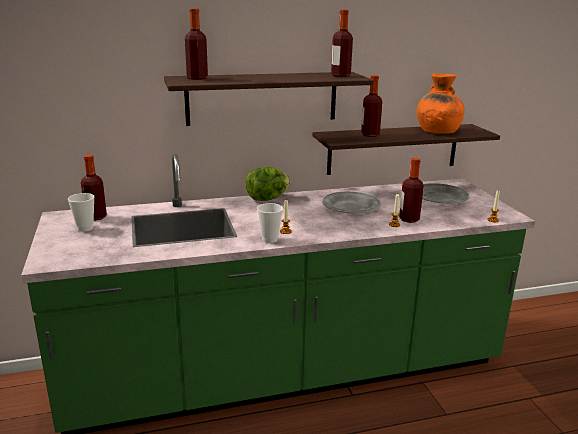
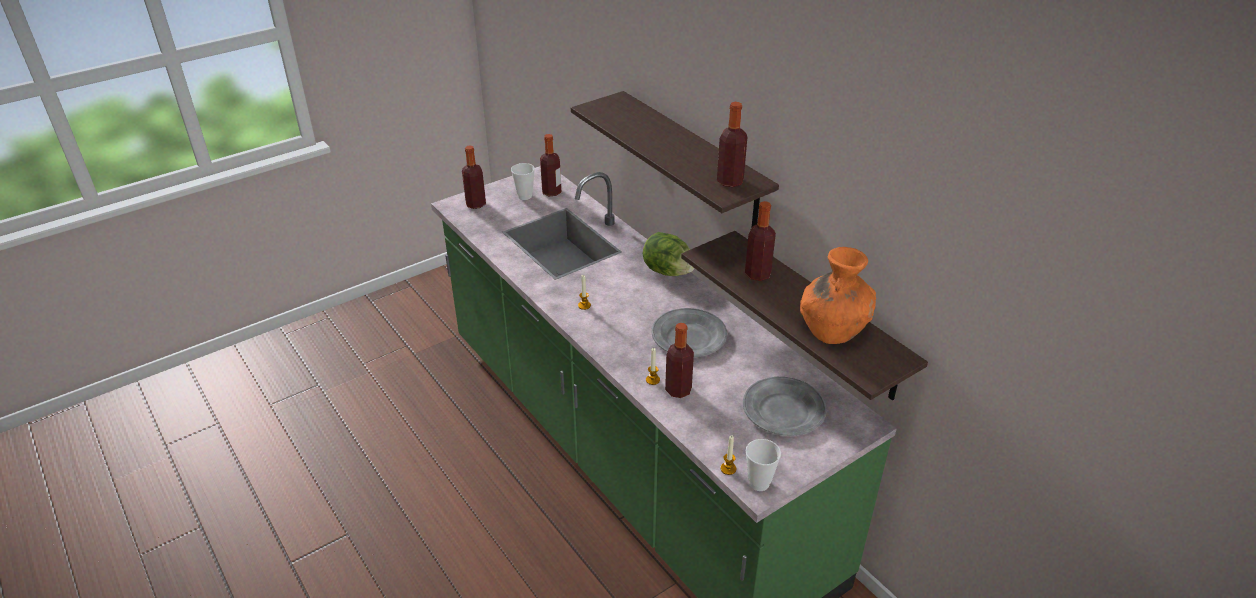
camera: 70 degrees right, 15 degrees up
bottle [185,8,208,80] -> bottle moved to [462,146,486,209]
cup [257,203,283,243] -> cup moved to [746,439,781,491]

